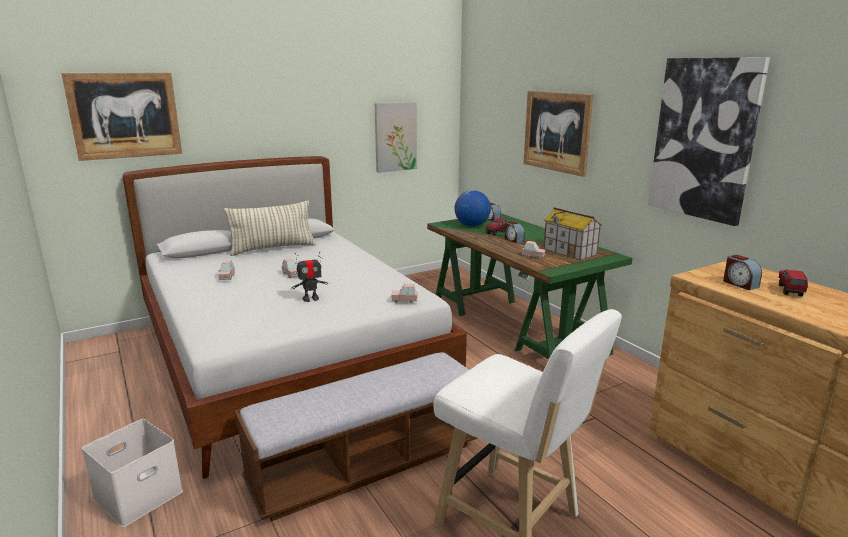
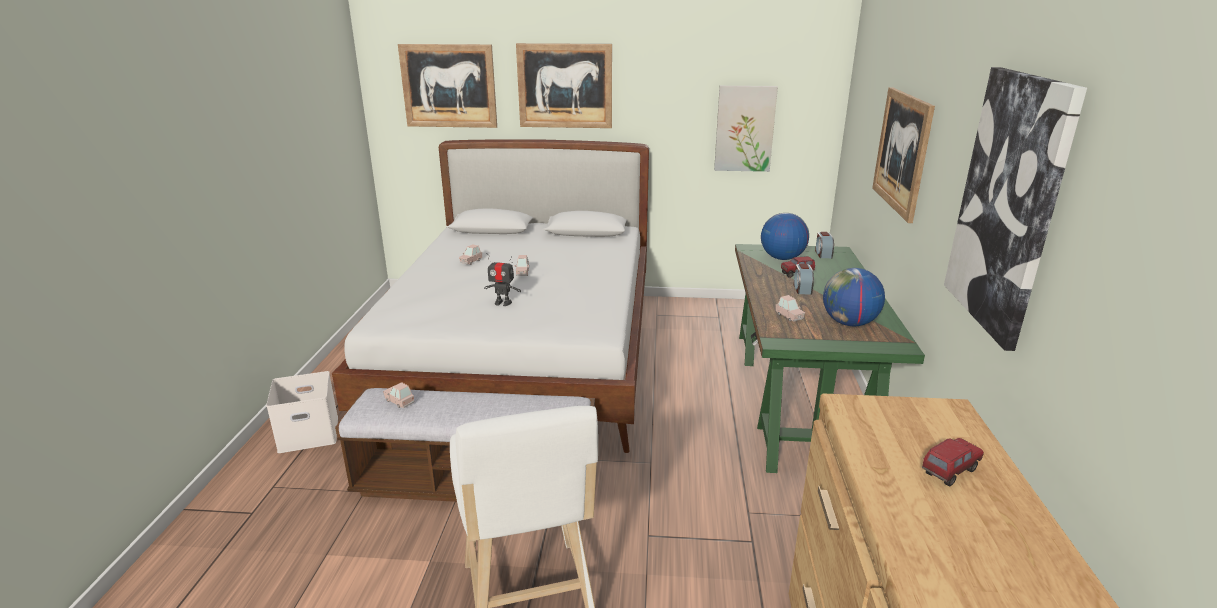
camera: 35 degrees right, 5 degrees up
pillow [224,201,316,256] -> none
pink toy car [391,284,418,303] -> pink toy car moved to [383,382,414,408]
toy house [543,207,602,260] -> globe [823,268,885,326]
alarm clock [723,255,762,290] -> none
none -> picture [516,43,612,128]

